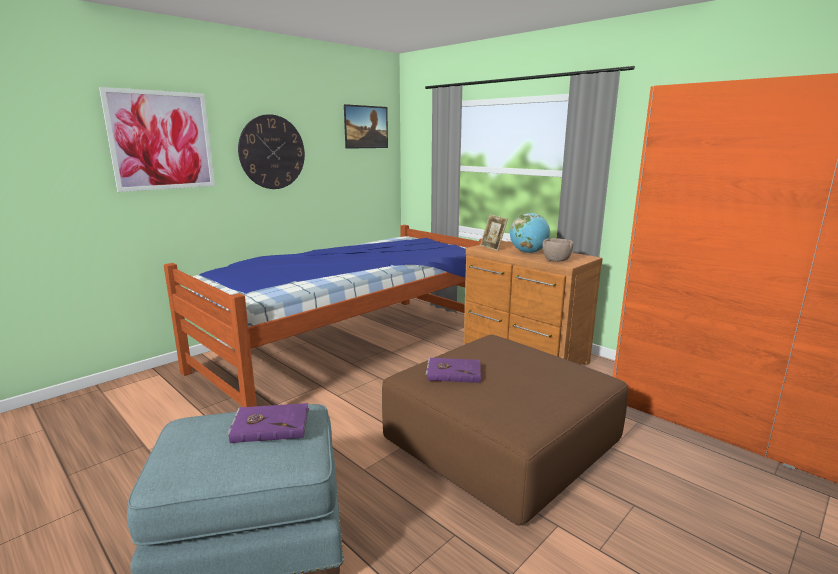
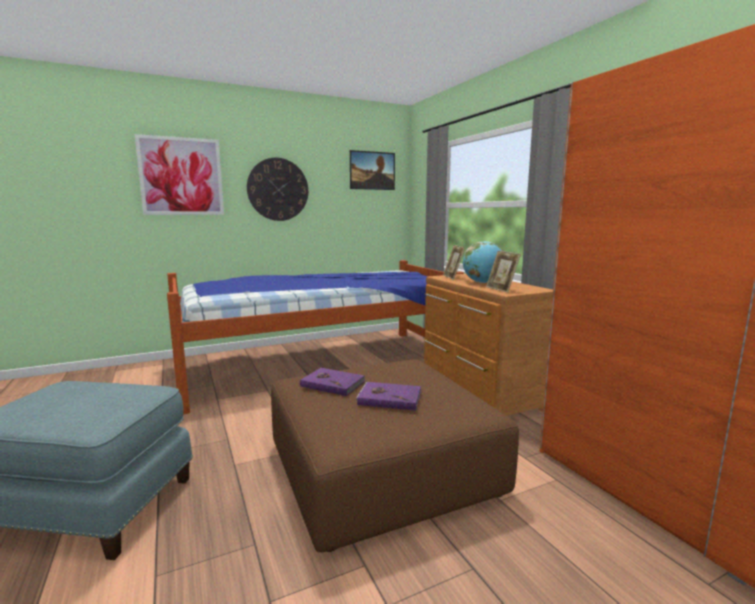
camera: 20 degrees right, 5 degrees down
purple book [228,403,309,443] -> purple book moved to [357,382,422,411]
brown bowl [542,238,573,262] -> picture frame [486,251,521,293]

